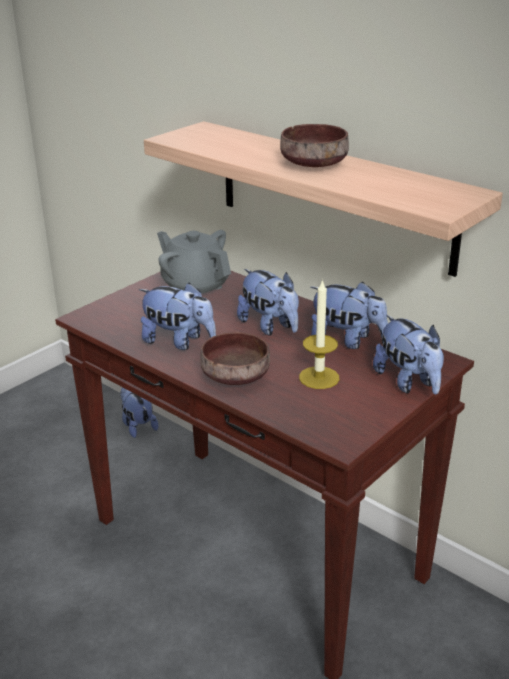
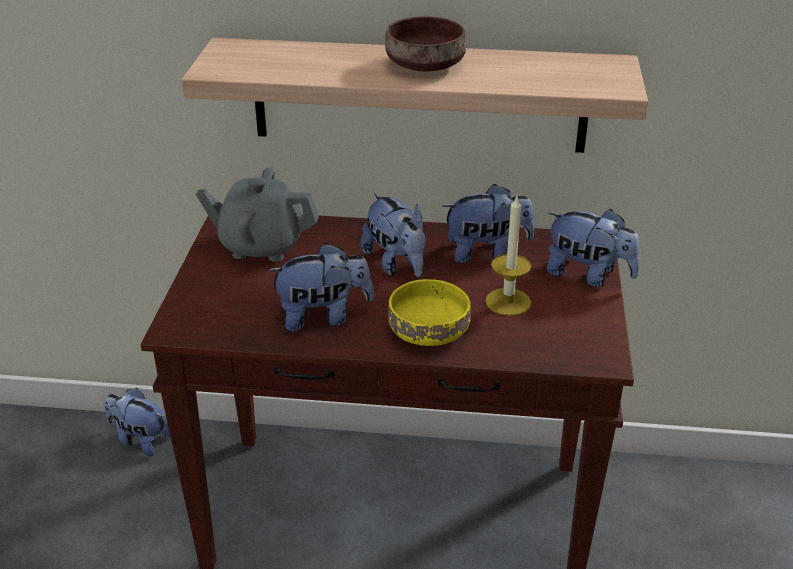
camera: 35 degrees left, 5 degrees up
brown bowl [200,332,270,385] -> yellow bowl [388,279,471,346]
plush toy [237,269,299,336] -> plush toy turned 45 degrees clockwise [361,193,426,277]

